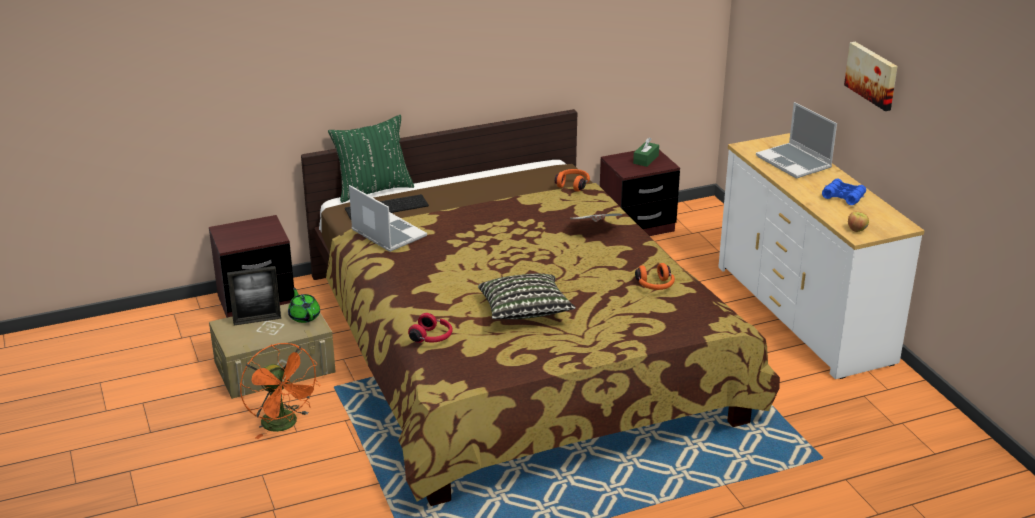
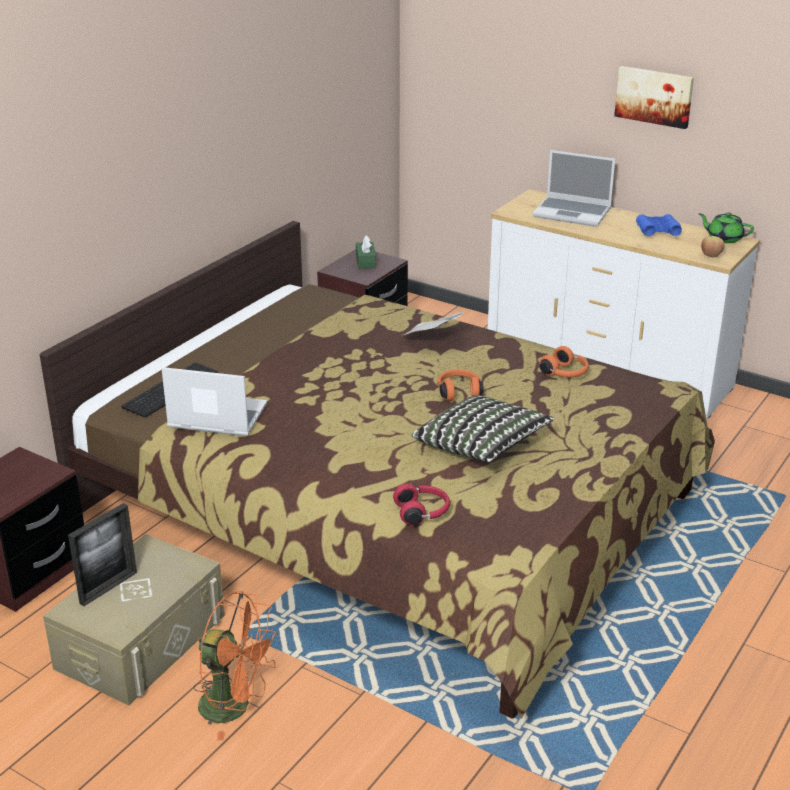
camera: 35 degrees left, 0 degrees up
green teapot [288,288,320,323] -> green teapot moved to [699,213,754,243]
green pillow [328,115,414,203] -> none
orange headphones [555,169,590,191] -> orange headphones moved to [437,369,483,401]

